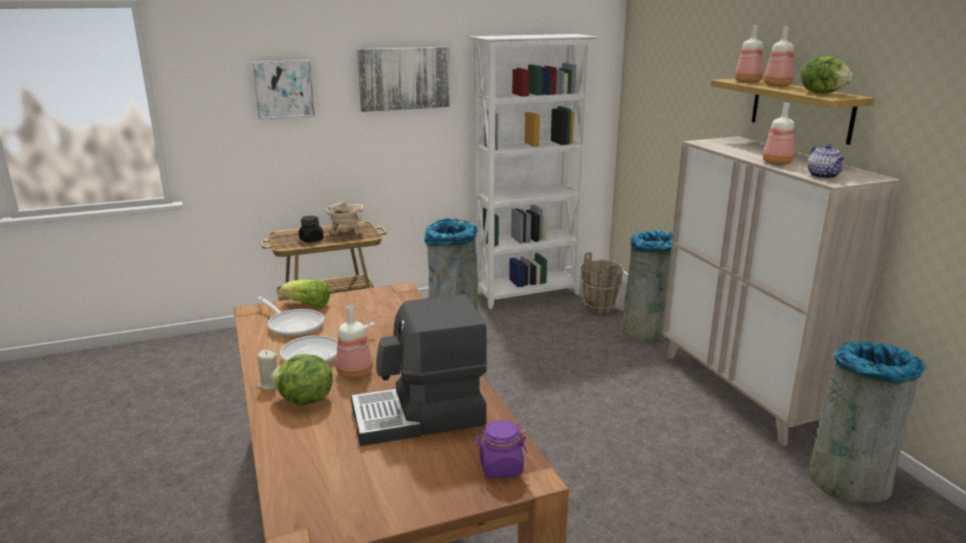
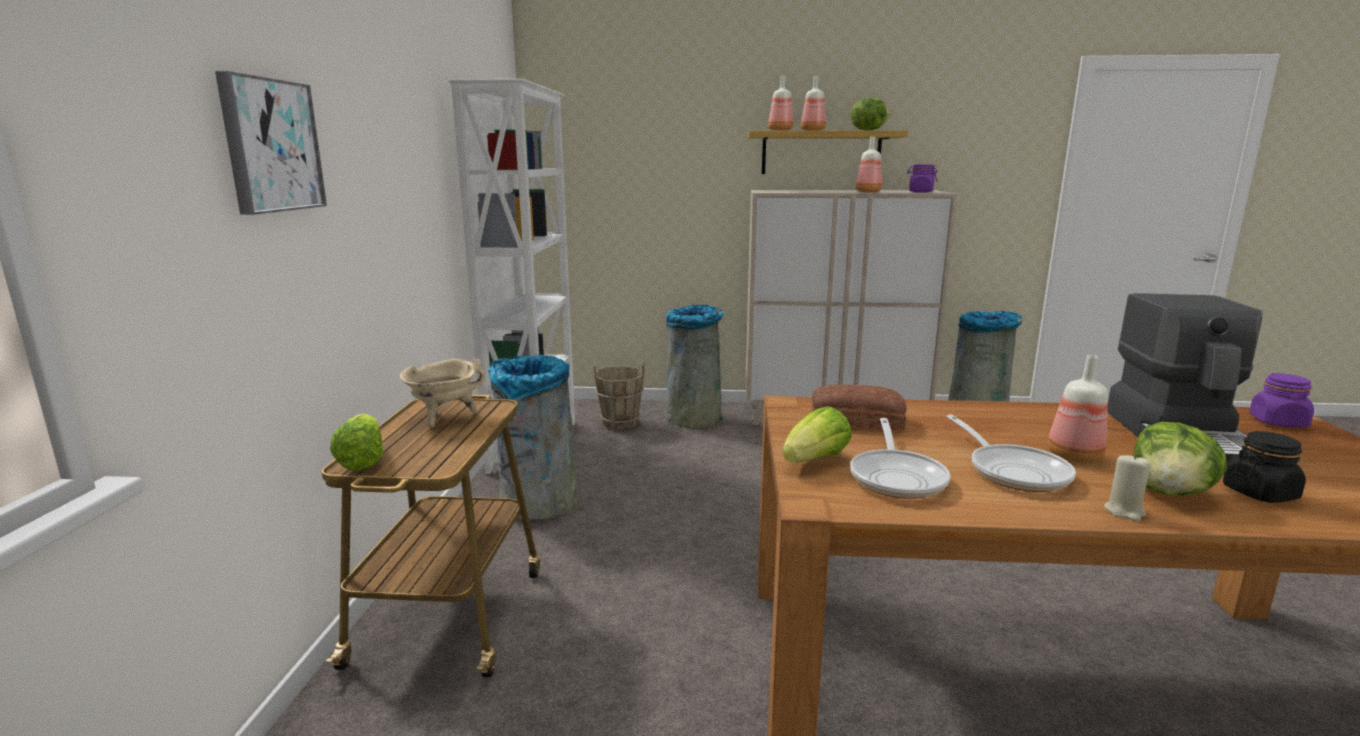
camera: 65 degrees left, 5 degrees down
frying pan [257,296,324,337] -> frying pan turned 120 degrees clockwise [850,418,951,499]
black jar [299,216,324,243] -> black jar moved to [1223,431,1306,503]
picture [357,47,450,112] -> none
teapot [807,144,844,179] -> purple jar [907,164,938,193]
none -> lettuce [330,413,383,471]
none -> bread [812,384,907,431]

